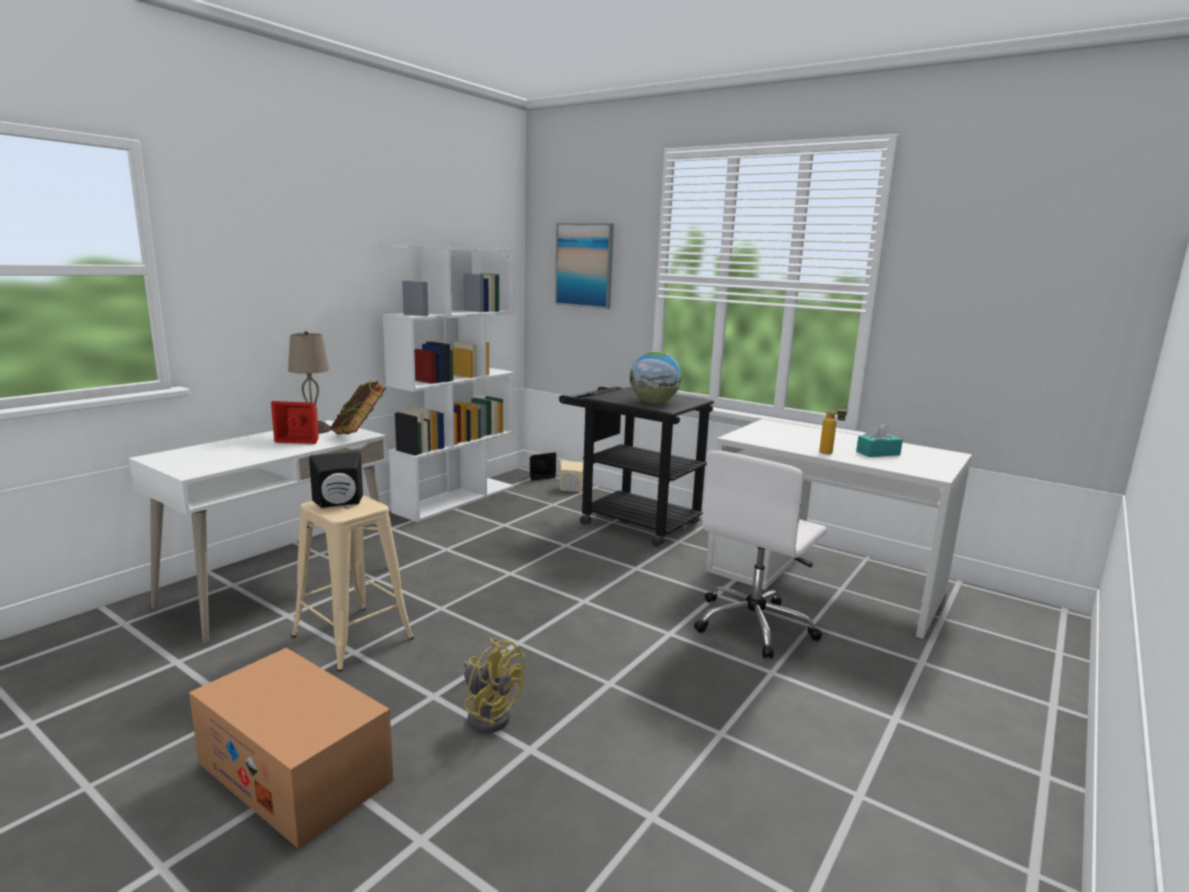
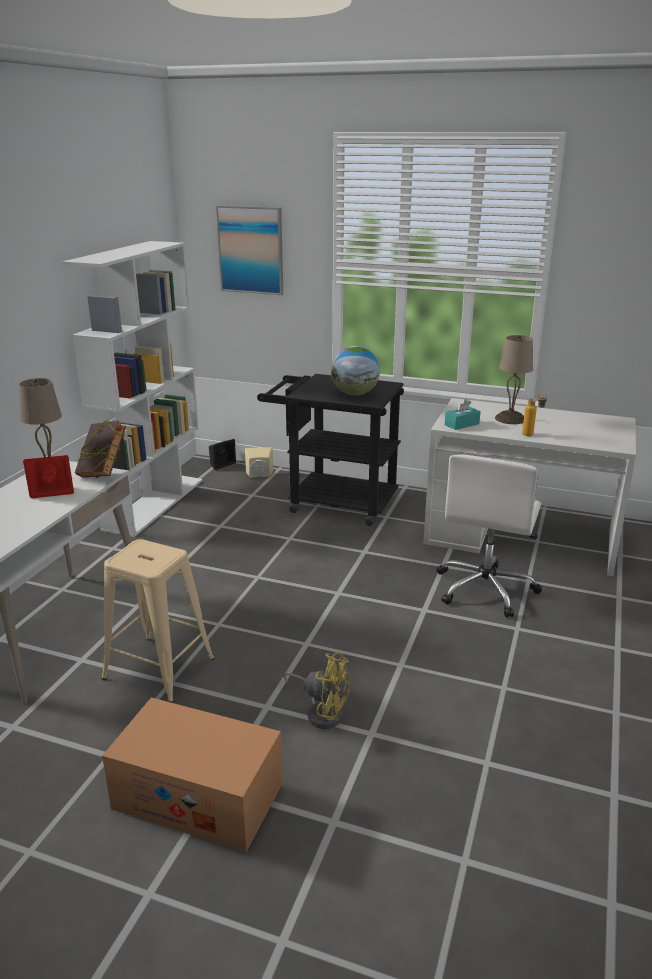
camera: 15 degrees left, 10 degrees up
black speaker [309,452,363,508] -> none
turquoise tissue box [856,422,903,457] -> turquoise tissue box moved to [445,399,481,430]
none -> beige table lamp [495,335,533,424]

